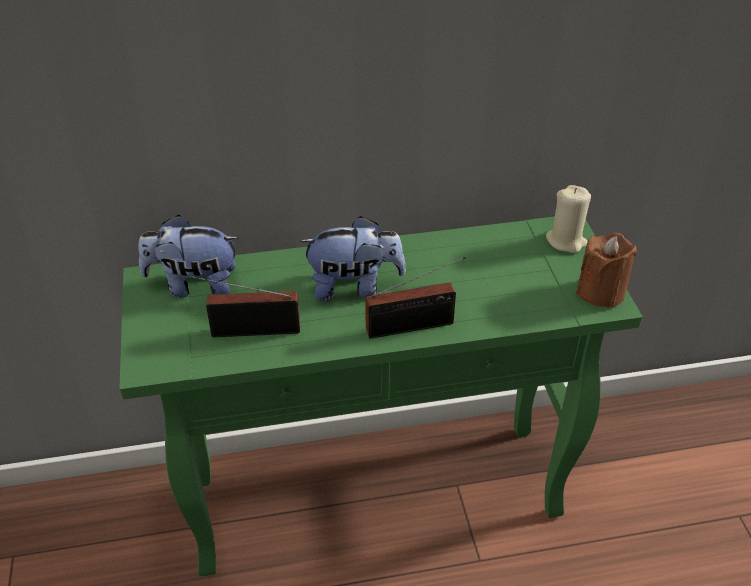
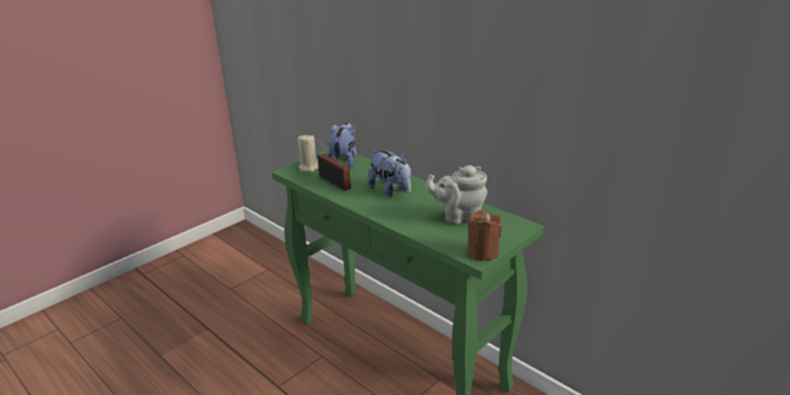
camera: 55 degrees right, 15 degrees down
plush toy [138,215,239,298] -> plush toy turned 45 degrees clockwise [328,123,357,168]
radio [365,257,466,339] -> none
beige candle [546,185,591,253] -> beige candle moved to [298,135,319,172]
none -> grey teapot [426,165,487,225]

